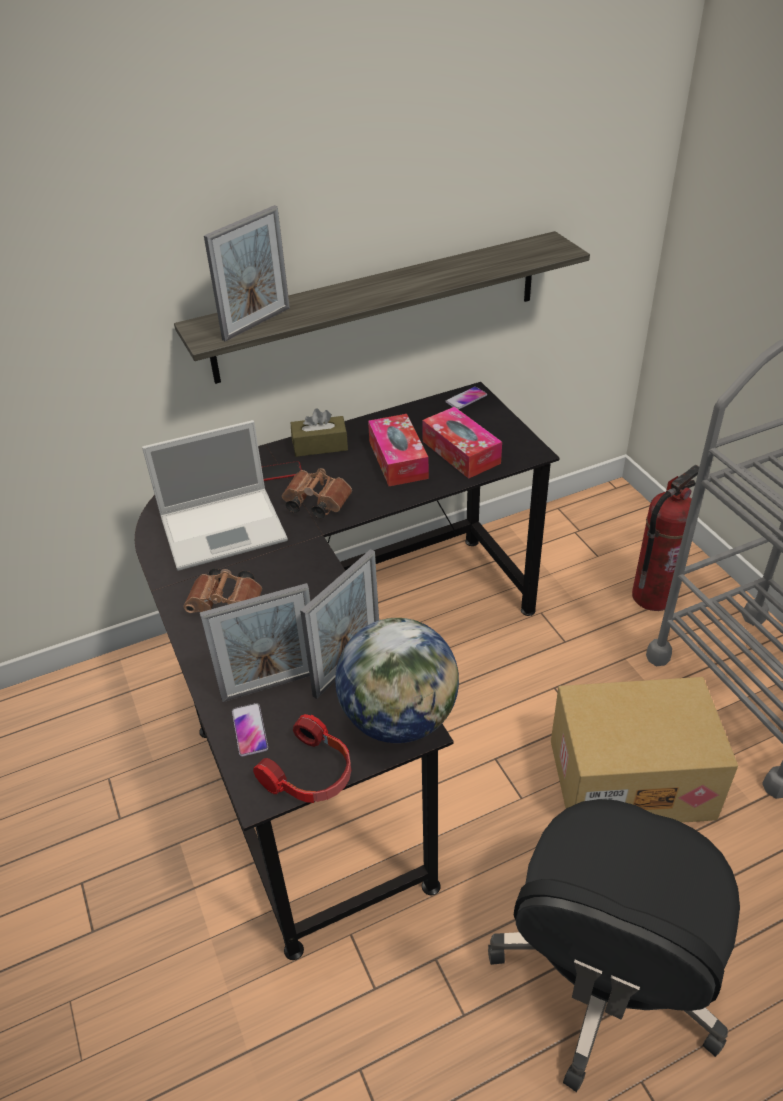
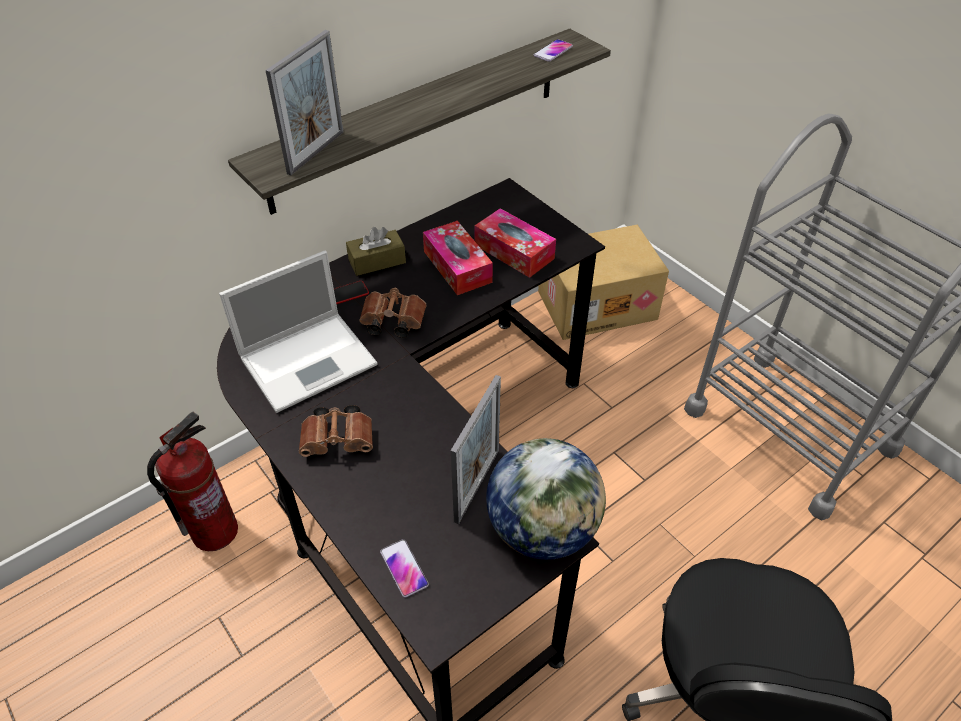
camera: 15 degrees left, 5 degrees up
picture frame [200,583,311,702] -> none
headphones [253,714,351,803] -> none
phone [445,387,487,409] -> phone moved to [533,39,573,62]
cardboard box [551,677,738,823] -> cardboard box moved to [538,225,669,340]
fire extinguisher [632,465,699,611] -> fire extinguisher moved to [147,411,238,551]

